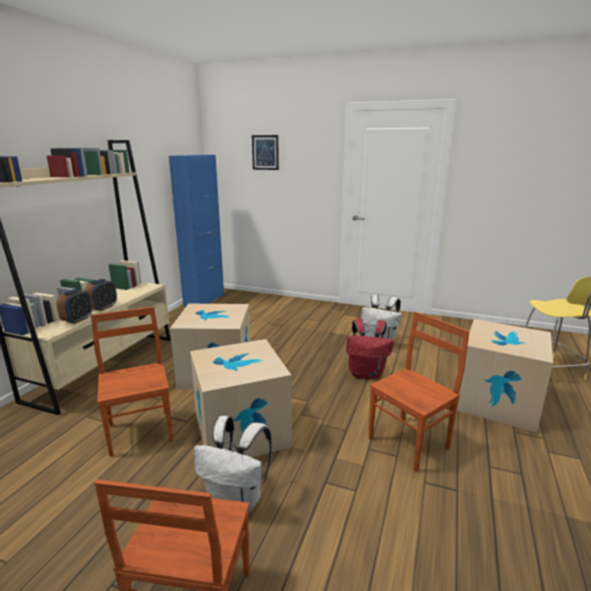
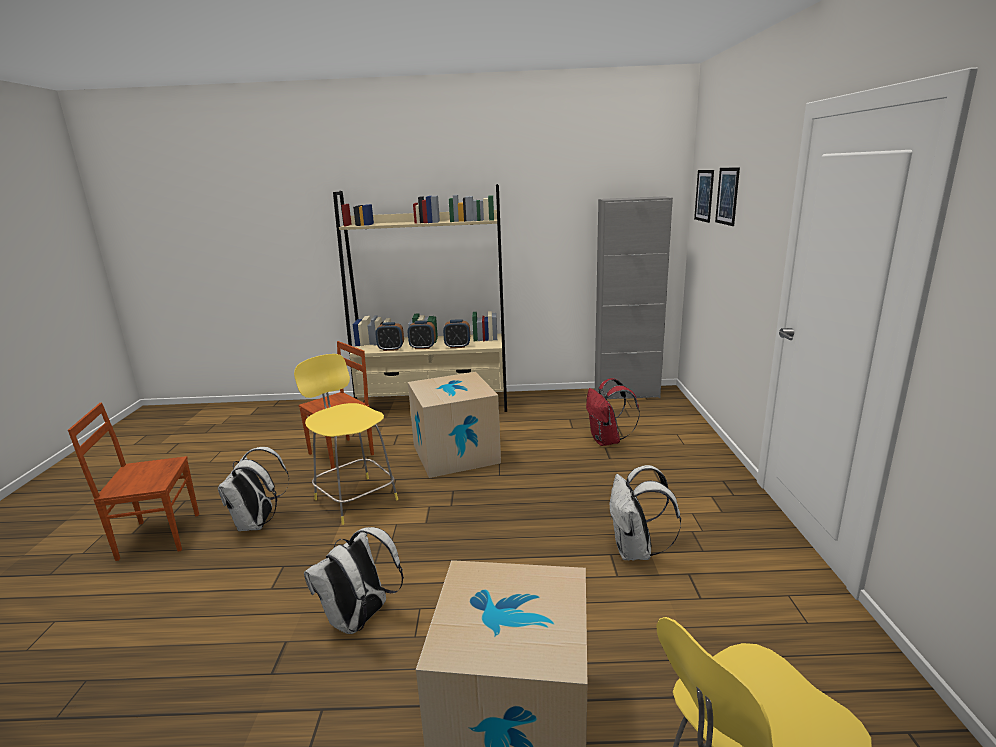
camera: 70 degrees right, 0 degrees up
blue cabinet [169,155,224,307] -> grey cabinet [595,196,673,399]
cardboard box [190,339,292,457] -> yellow stool [294,354,398,525]
red backpack [346,319,394,379] -> red backpack moved to [586,378,640,446]
brown chair [369,312,470,472] -> white backpack [304,527,404,634]
none -> alarm clock [443,319,470,348]
none -> picture [694,170,714,223]

